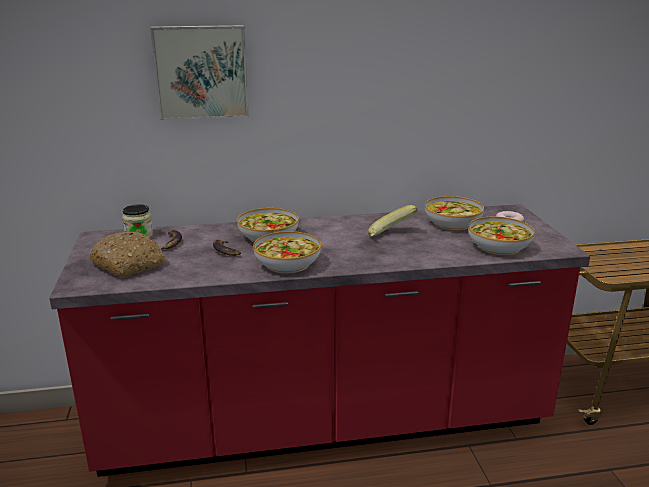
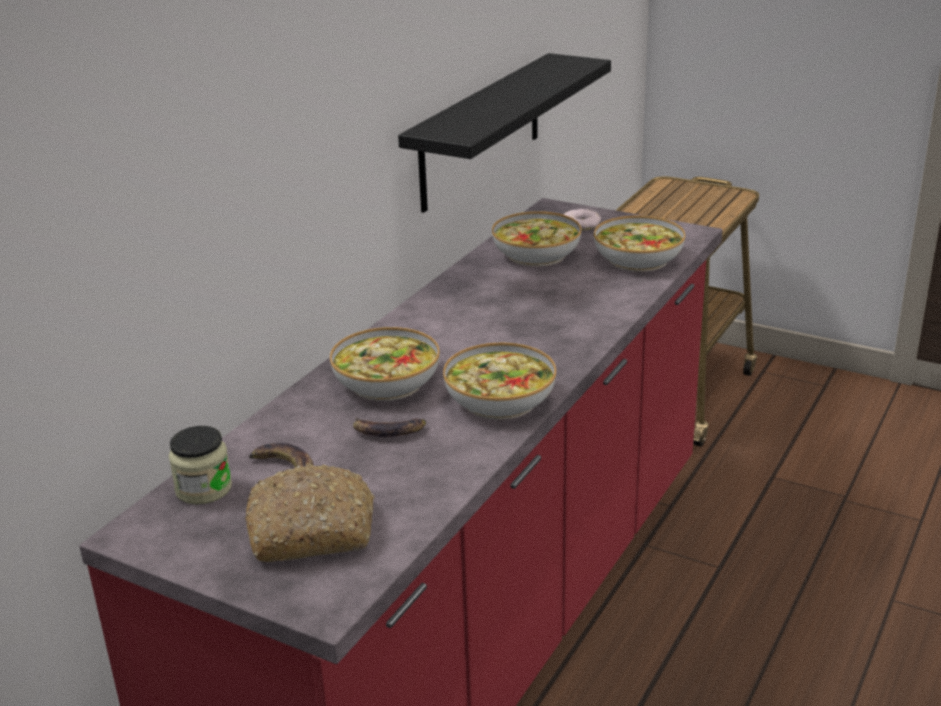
camera: 50 degrees left, 5 degrees up
picture [150,25,249,120] -> none
banana [368,205,418,237] -> none
none -> black shelf [398,53,611,213]

